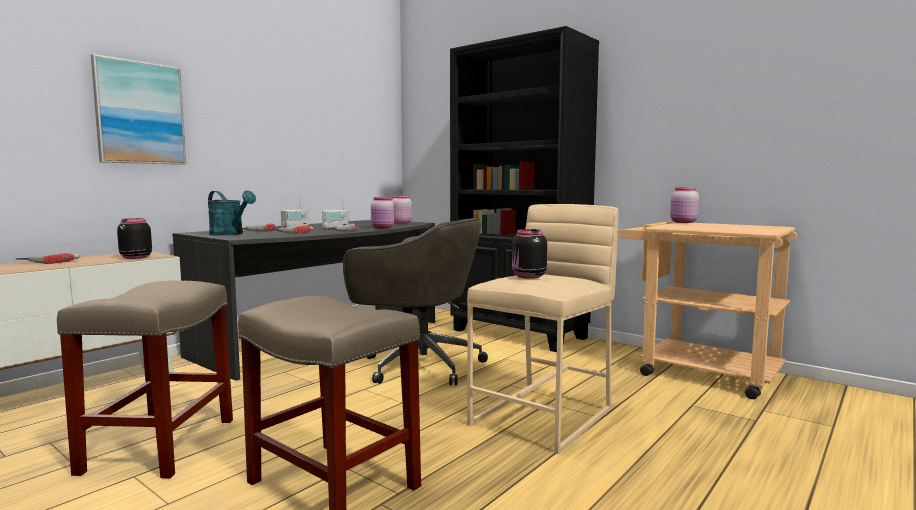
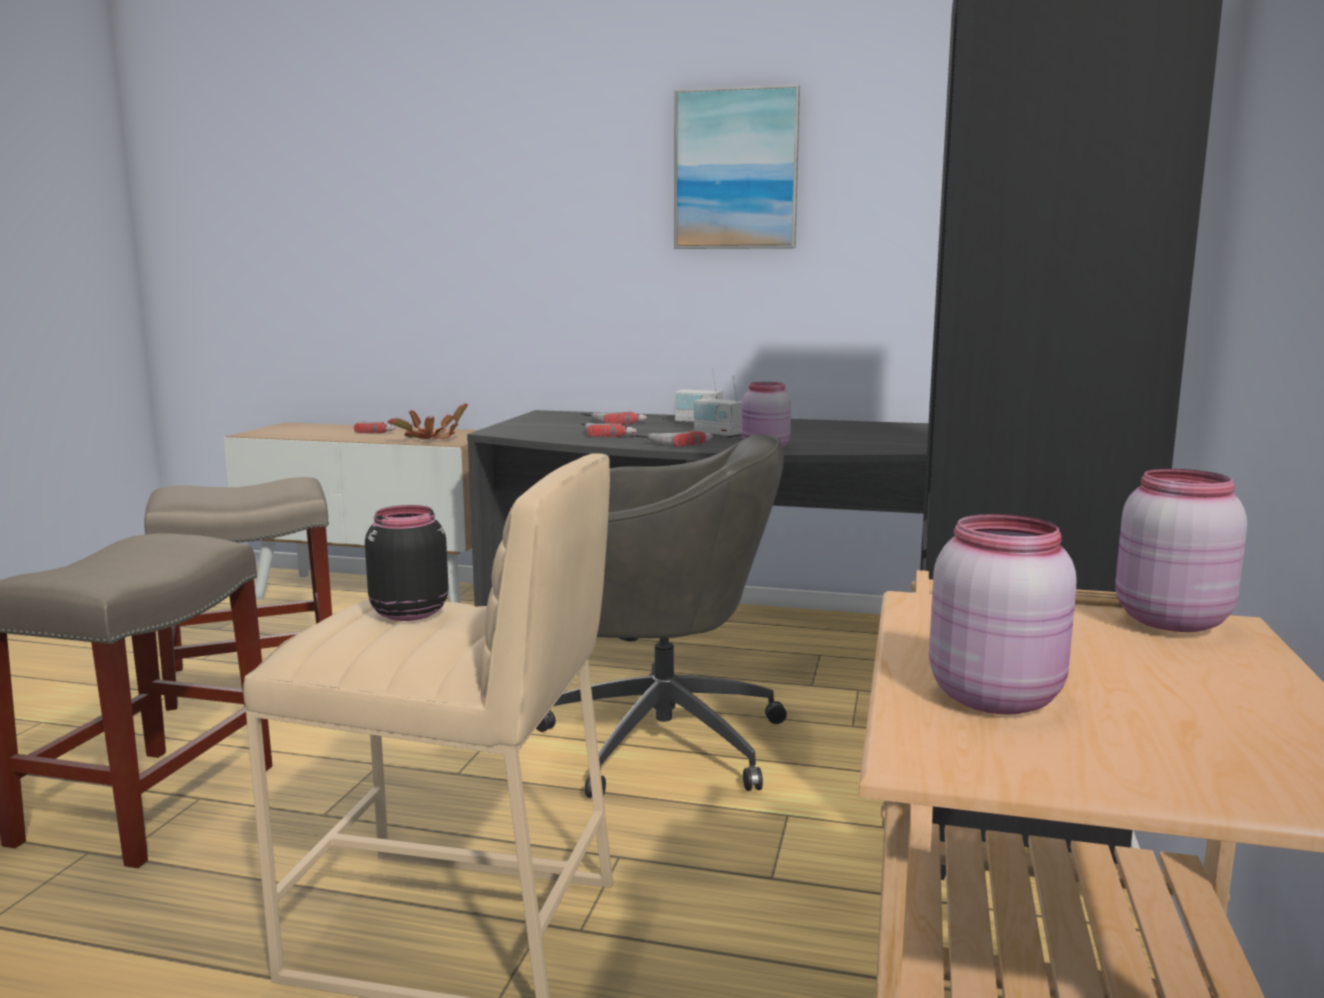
camera: 65 degrees right, 5 degrees up
picture [91,54,186,165] -> picture moved to [674,85,800,249]
black jar [117,218,152,259] -> potted plant [388,404,468,439]
turquoise watering can [208,191,256,236] -> none
grey office chair [343,218,488,386] -> grey office chair turned 75 degrees counterclockwise [536,434,787,798]
pink jar [392,195,412,224] -> pink jar moved to [929,514,1077,715]

